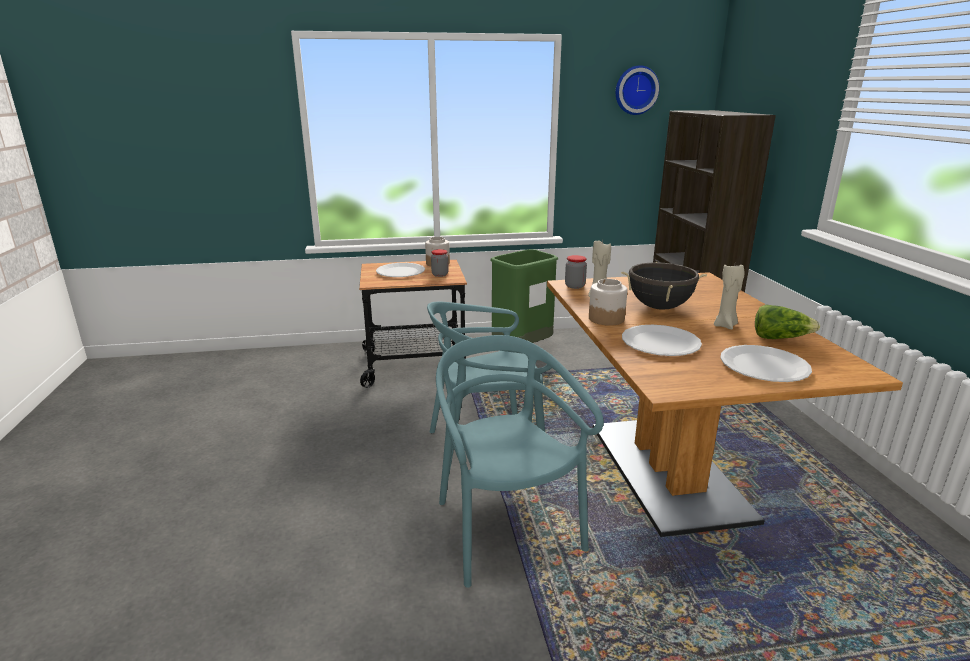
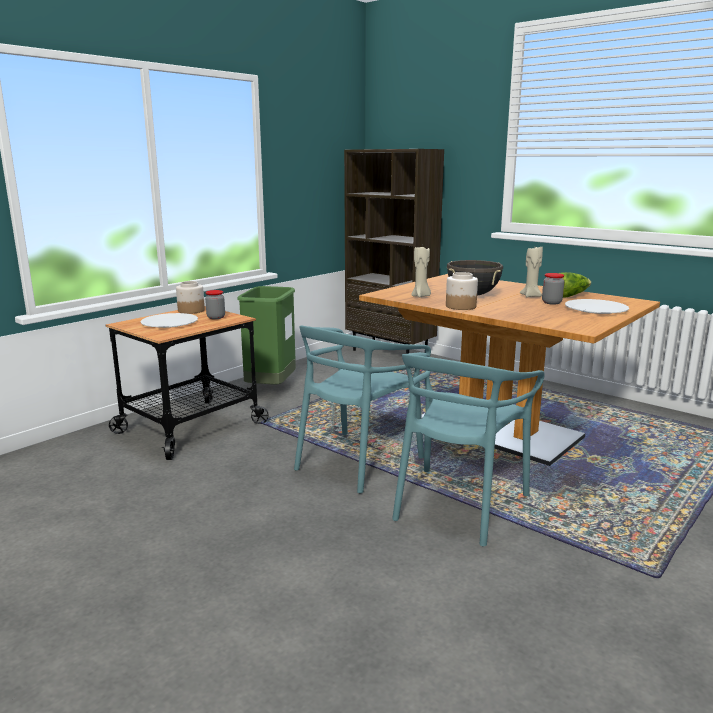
camera: 40 degrees left, 5 degrees down
turquoise chair [436,335,604,588] -> turquoise chair turned 90 degrees counterclockwise [392,352,545,546]
jar [565,255,587,289] -> jar moved to [542,273,564,305]
wall clock [616,65,659,115] -> none
white plate [622,325,702,356] -> none

